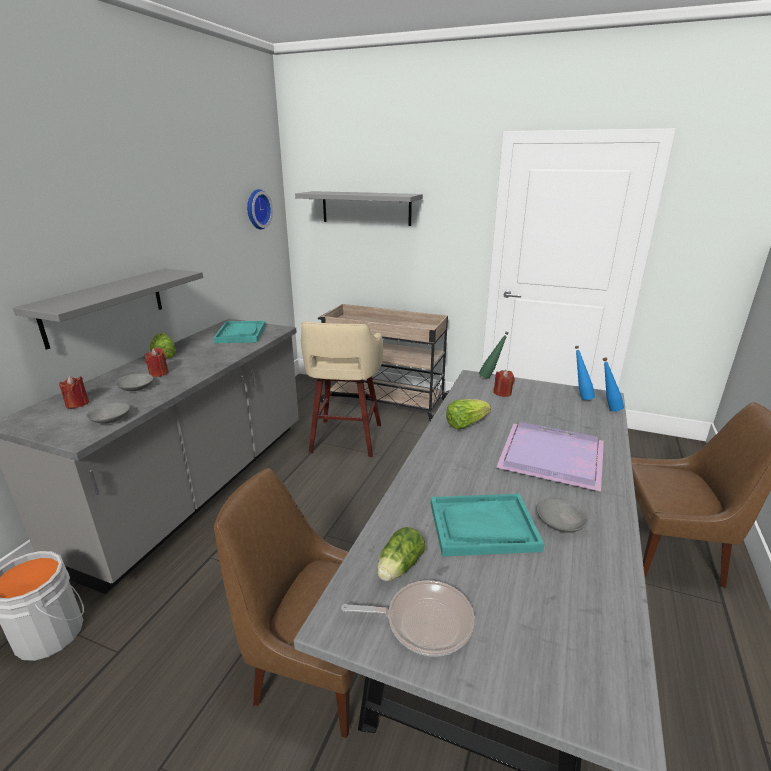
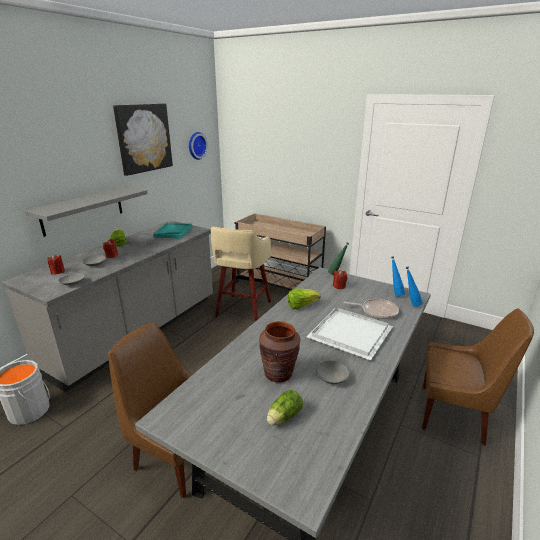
camera: 10 degrees right, 0 degrees up
grey shelf [295,191,423,226] -> none
frying pan [341,580,475,657] -> frying pan moved to [343,299,399,319]
lettuce [377,527,425,581] -> lettuce moved to [267,390,303,425]
turquoise tray [431,494,544,556] -> brown vase [259,321,300,383]
purple tray [496,422,604,491] -> white tray [307,307,393,360]
none -> picture [113,104,173,176]

